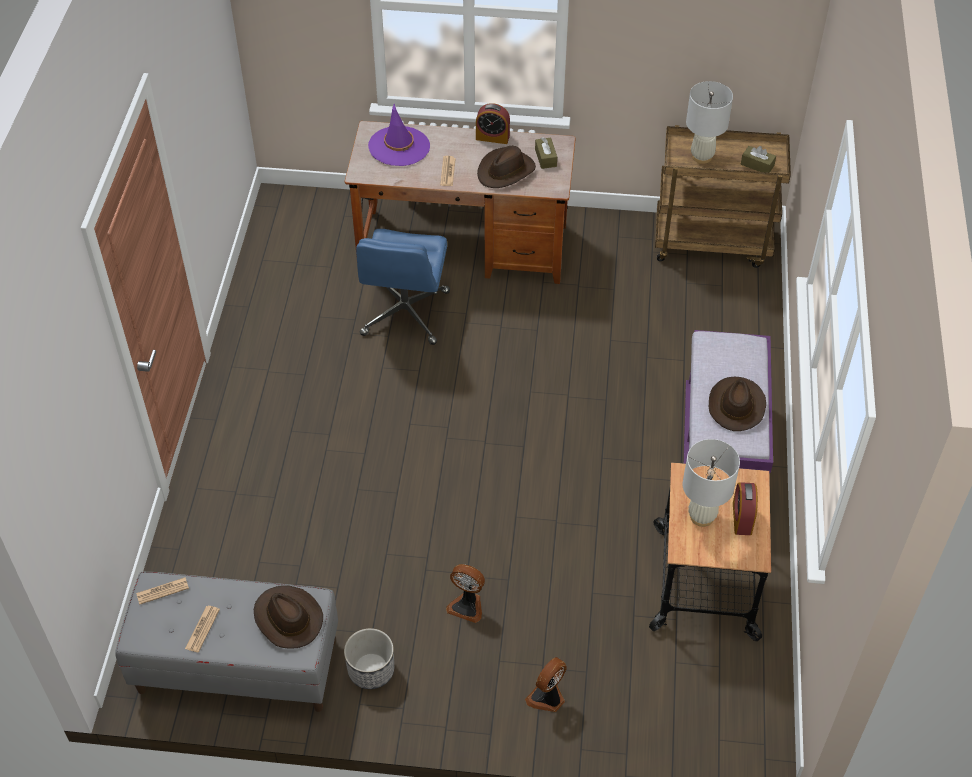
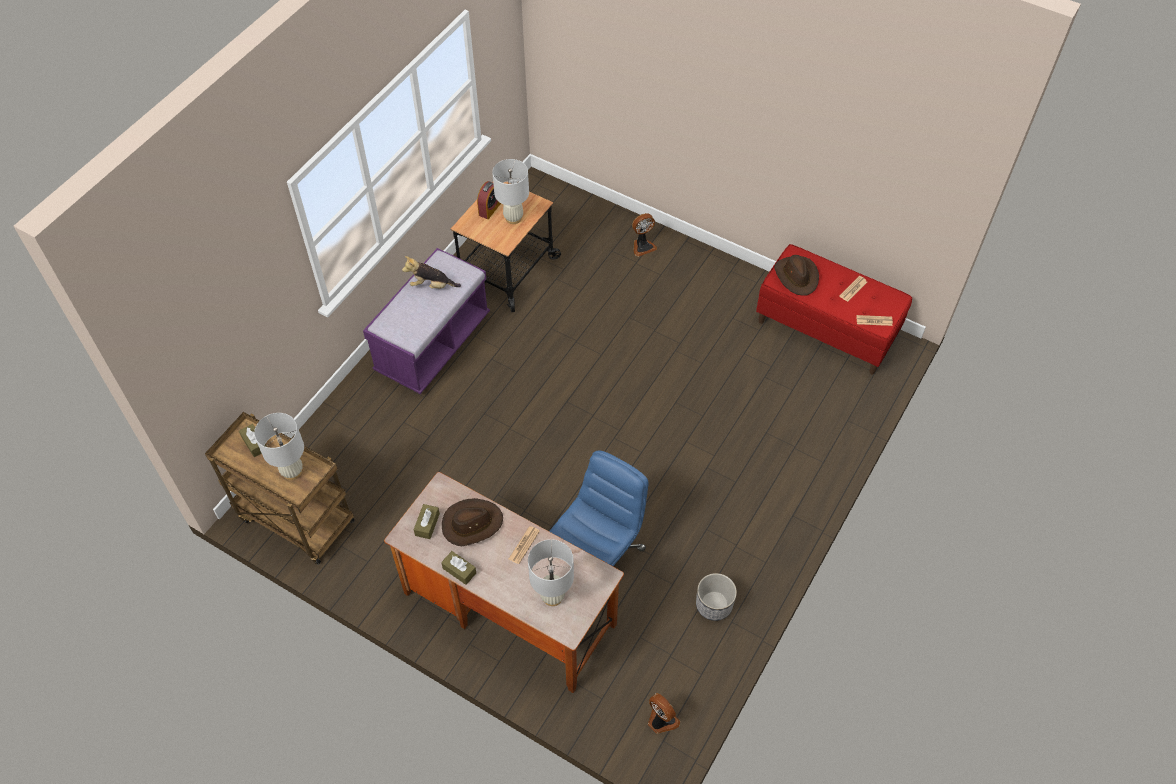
camera: 155 degrees left, 5 degrees up
grey bench [115,572,338,712] -> red bench [756,244,912,375]
planter [344,628,394,689] -> planter moved to [696,573,737,621]
purple hat [368,104,430,166] -> white table lamp [528,539,574,606]
fan [446,564,485,623] -> fan moved to [648,693,680,734]
alarm clock [476,103,510,144] -> brown tissue box [441,551,476,585]
brown hat [709,377,766,431] -> plush toy [402,256,461,288]

